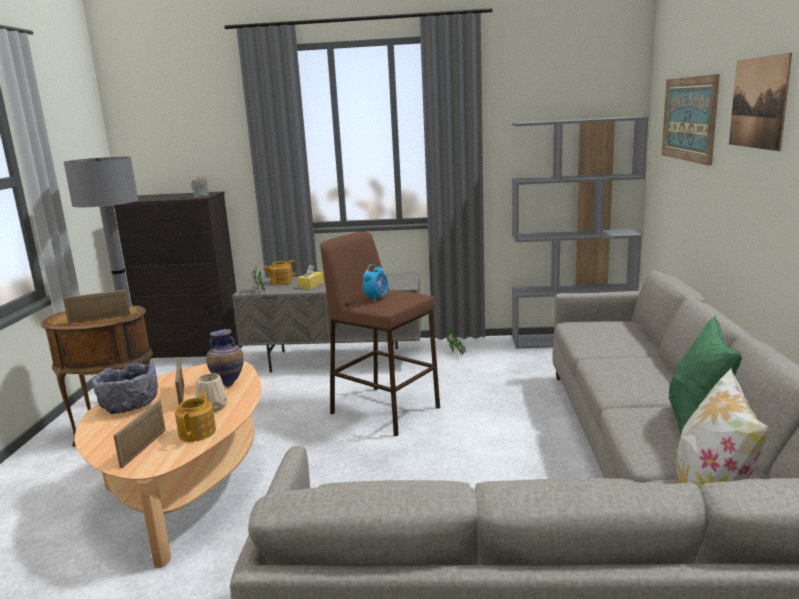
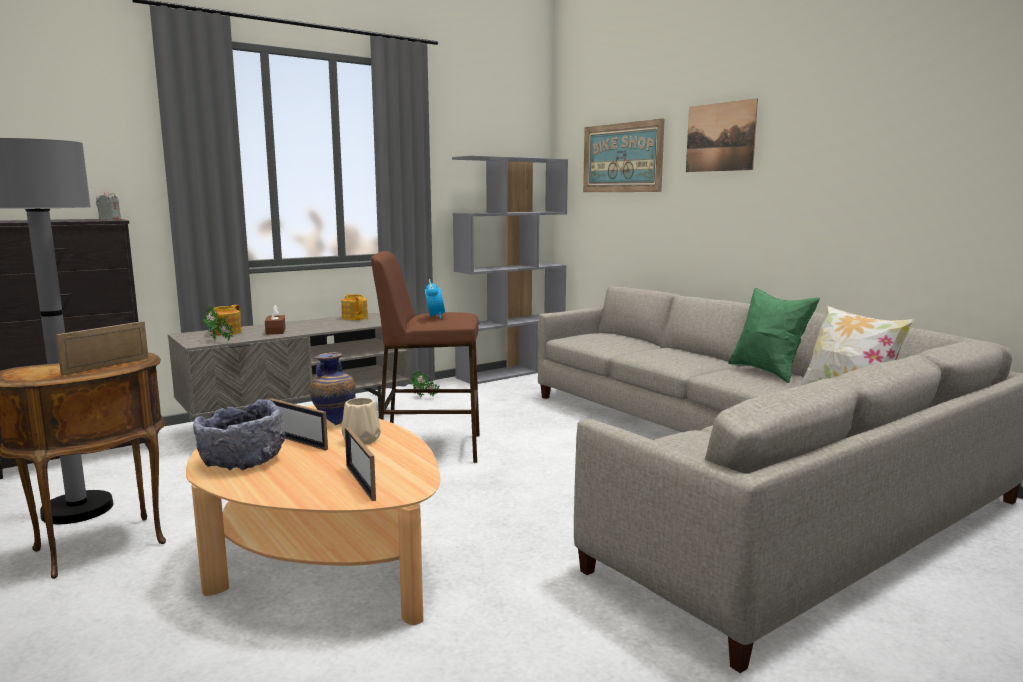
camera: 40 degrees left, 5 degrees down
teapot [175,392,216,442] -> teapot moved to [341,294,368,320]
yellow tissue box [298,264,324,289] -> brown tissue box [265,305,286,335]

